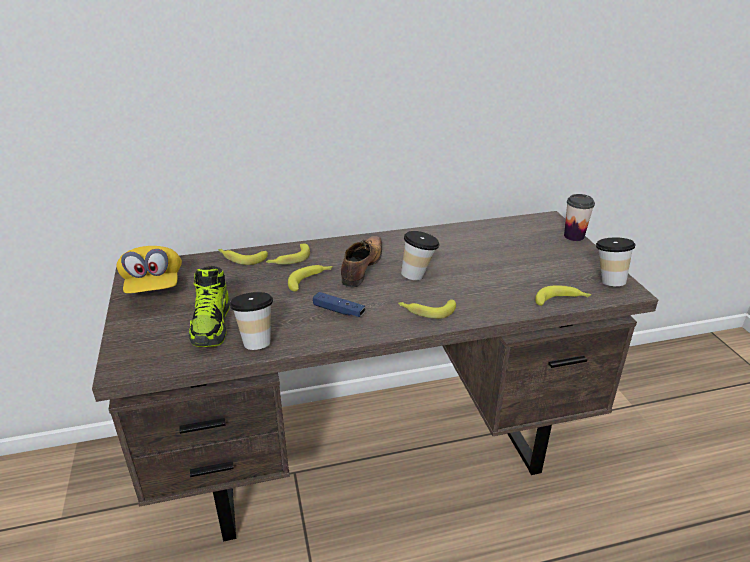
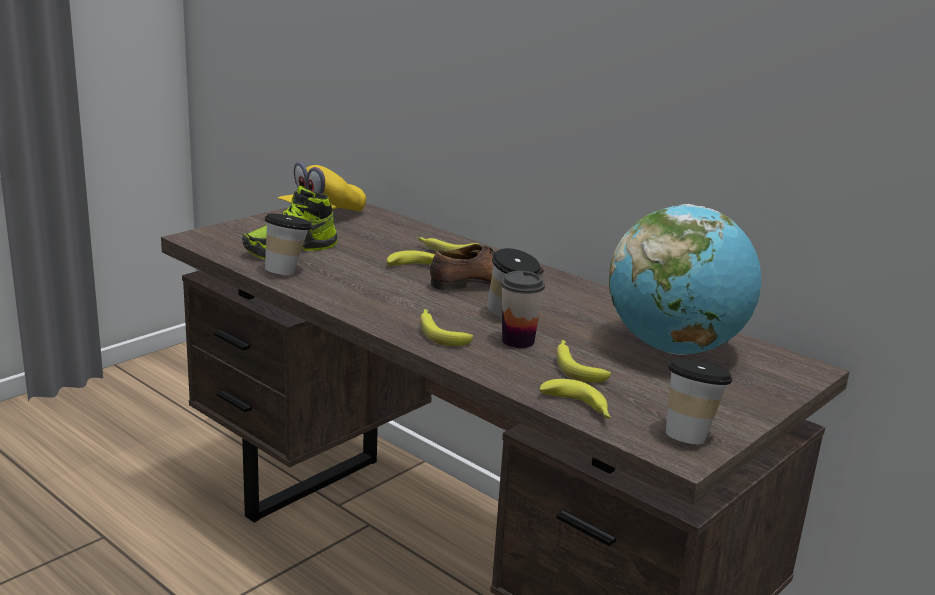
camera: 55 degrees right, 10 degrees down
banana [218,249,268,265] -> banana moved to [556,340,611,383]
blue game controller [313,292,365,317] -> none
cup [564,194,595,241] -> cup moved to [501,271,545,348]
none -> globe [609,204,761,355]

